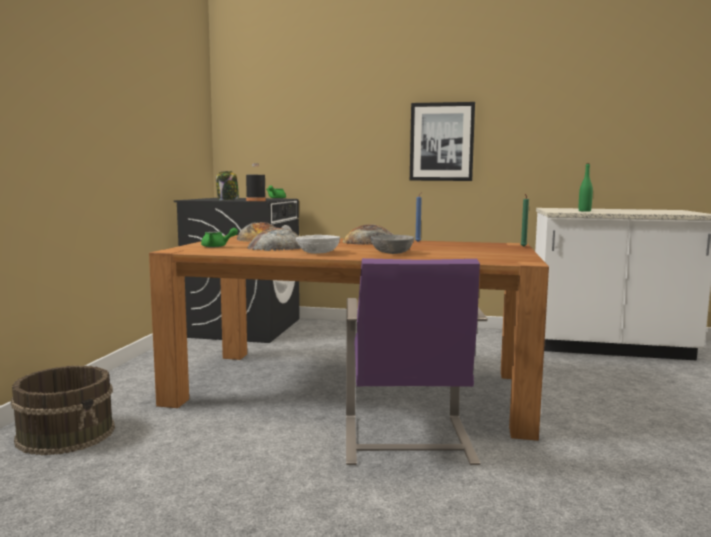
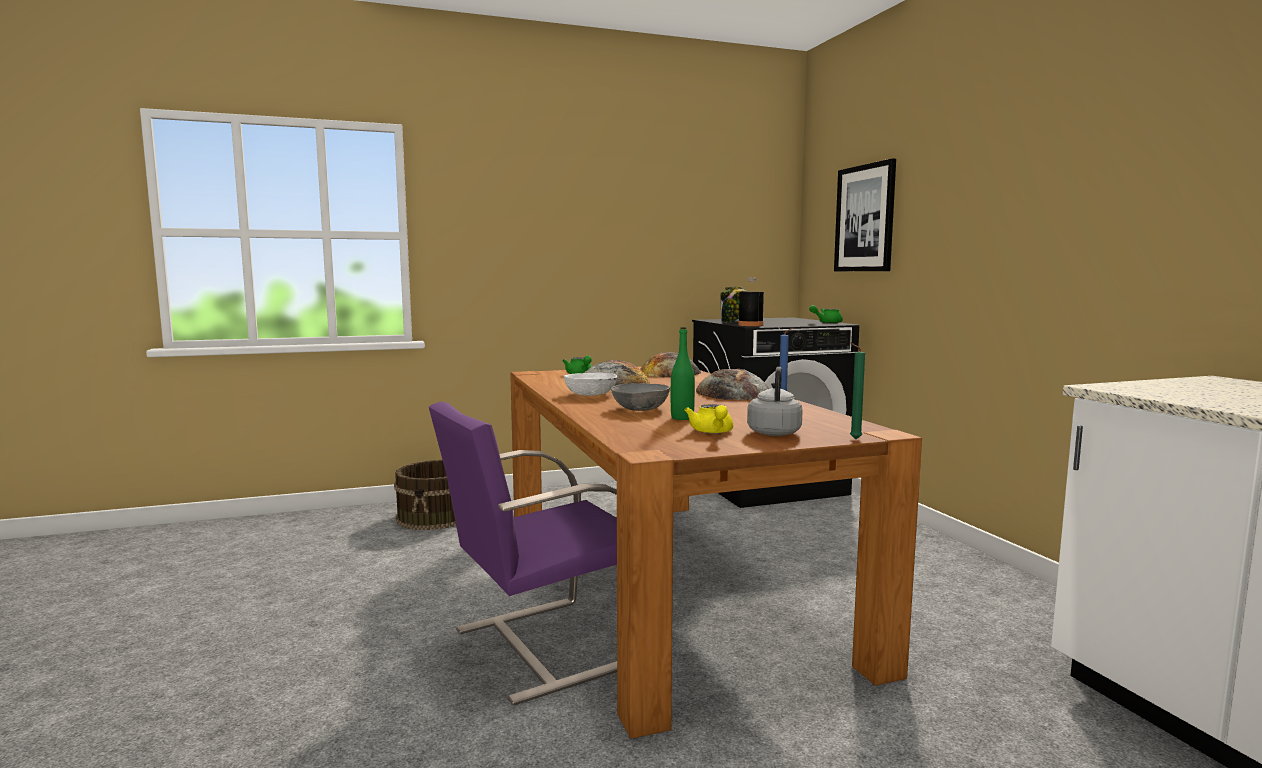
camera: 60 degrees right, 0 degrees up
picture [410,102,475,181] -> picture moved to [834,158,896,271]
green bottle [579,163,593,212] -> green bottle moved to [671,327,695,420]
none -> yellow teapot [684,404,733,434]
none -> grey kettle [747,367,803,436]

